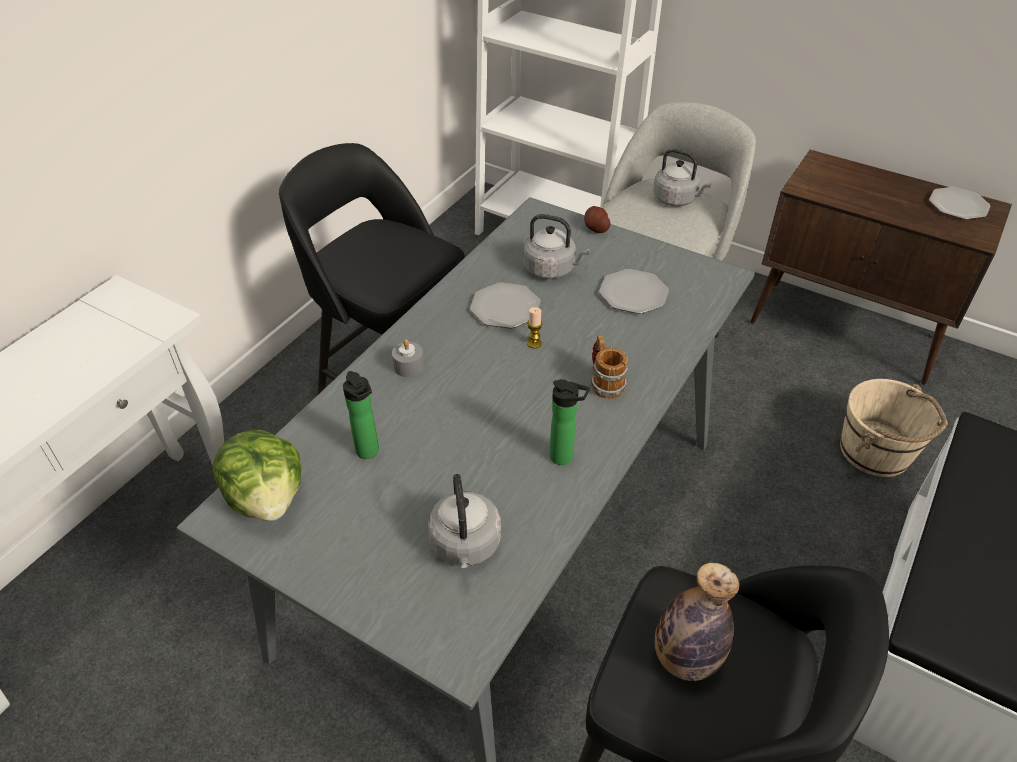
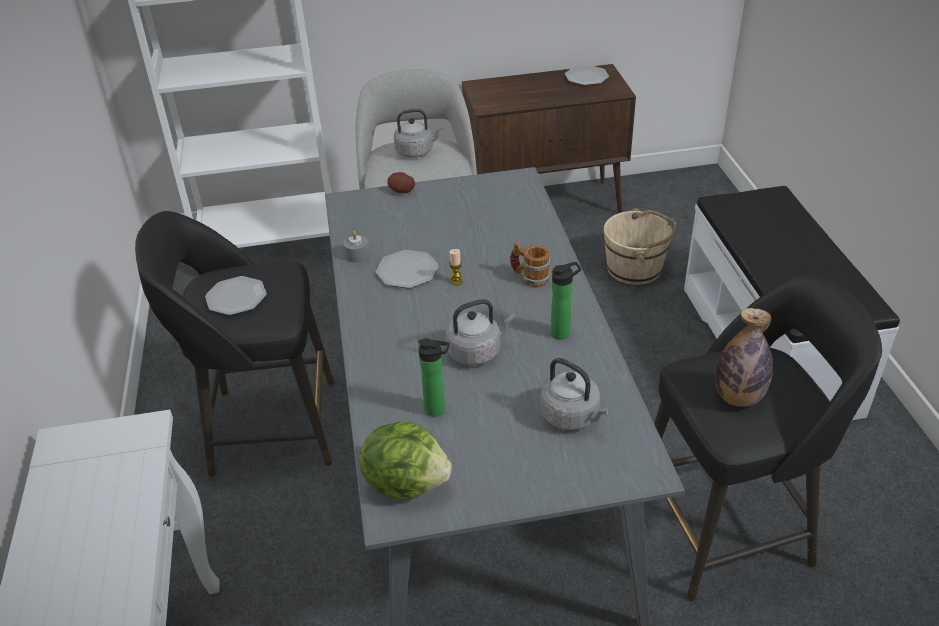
camera: 40 degrees left, 5 degrees down
grey candle [392,339,424,377] -> grey candle moved to [343,231,370,262]
grey kettle [523,214,590,279] -> grey kettle moved to [445,299,515,365]
plate [599,269,669,314] -> plate moved to [205,276,267,315]

